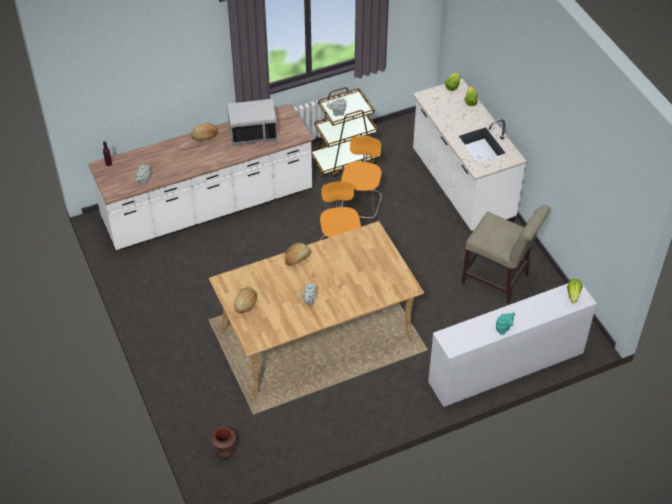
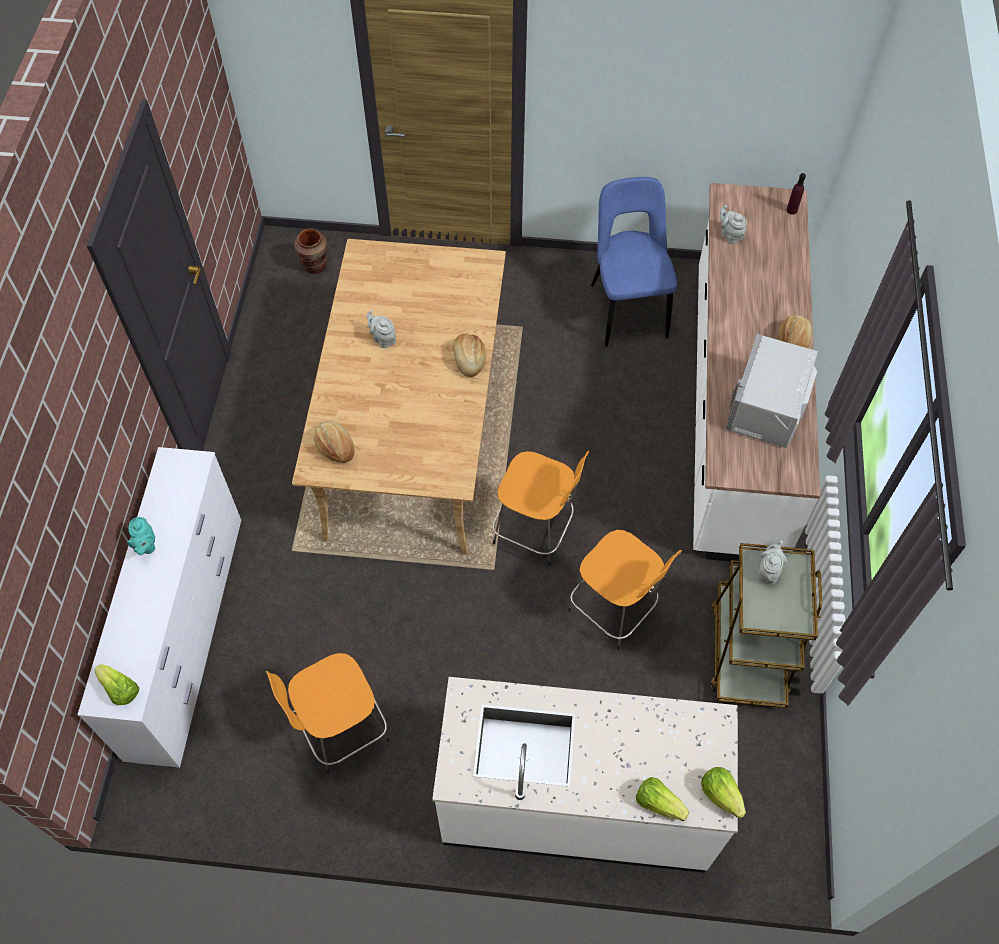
camera: 120 degrees right, 10 degrees up
bread [234,287,257,313] -> bread moved to [314,421,355,463]
beige chair [462,205,551,304] -> orange stool [266,653,390,774]
none -> blue chair [591,177,677,347]

